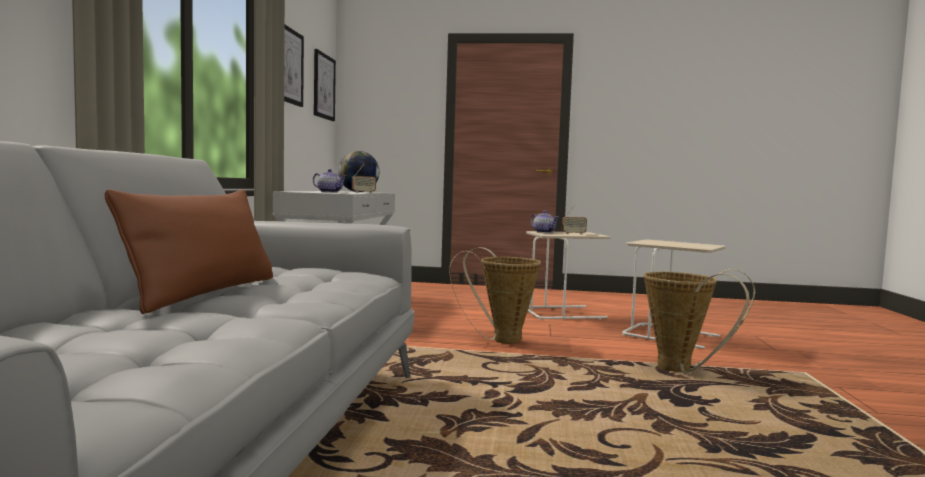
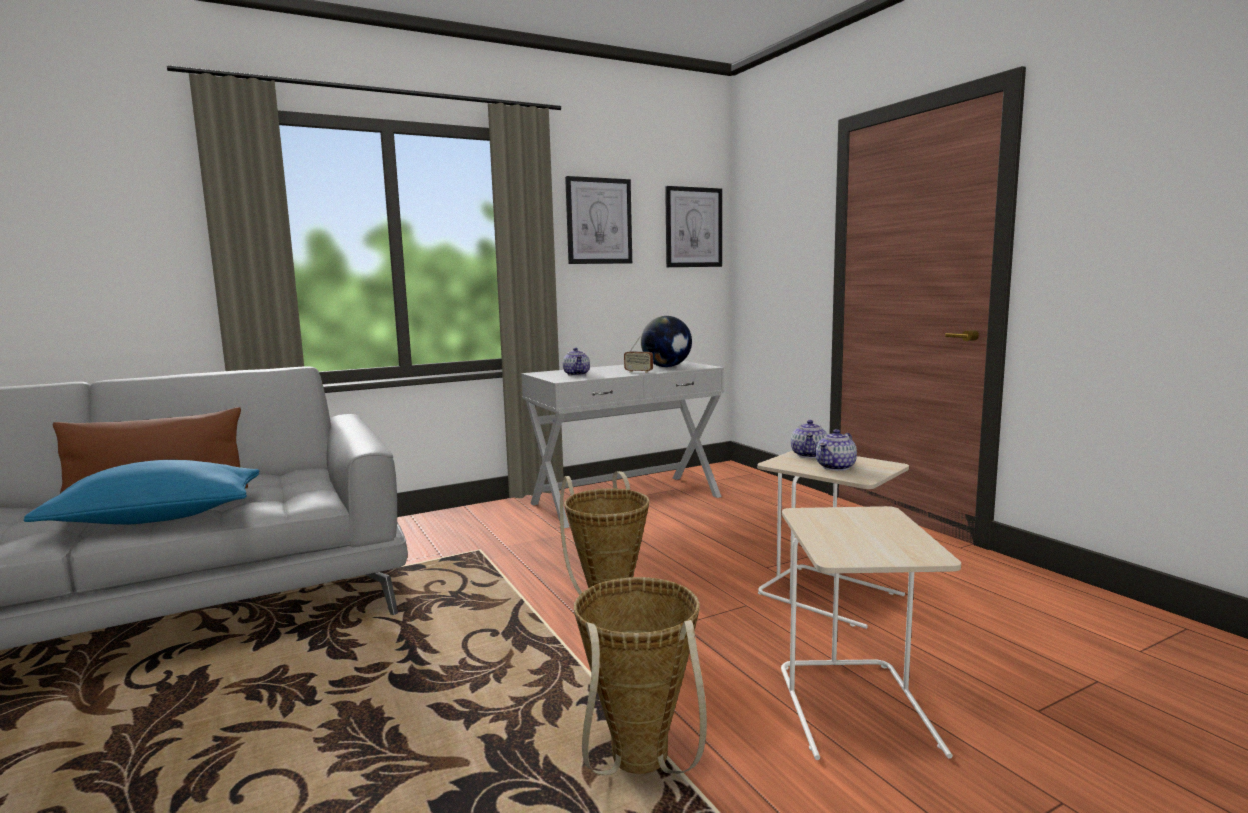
camera: 55 degrees right, 5 degrees up
radio [562,205,587,234] -> teapot [816,429,857,471]
none -> blue pillow [24,460,260,524]

